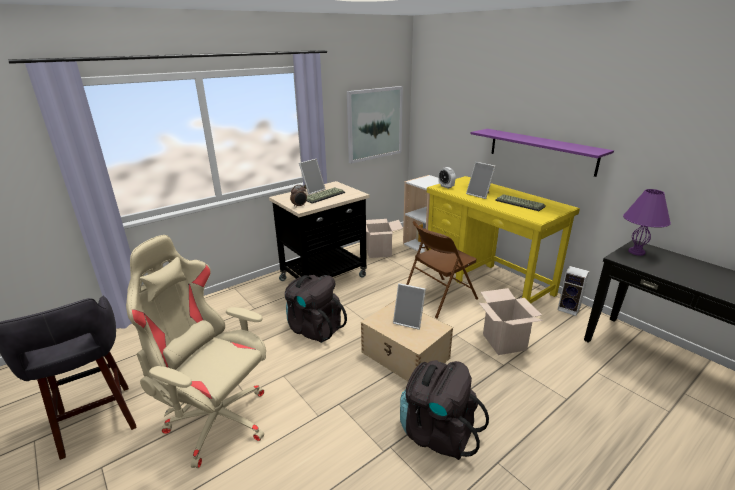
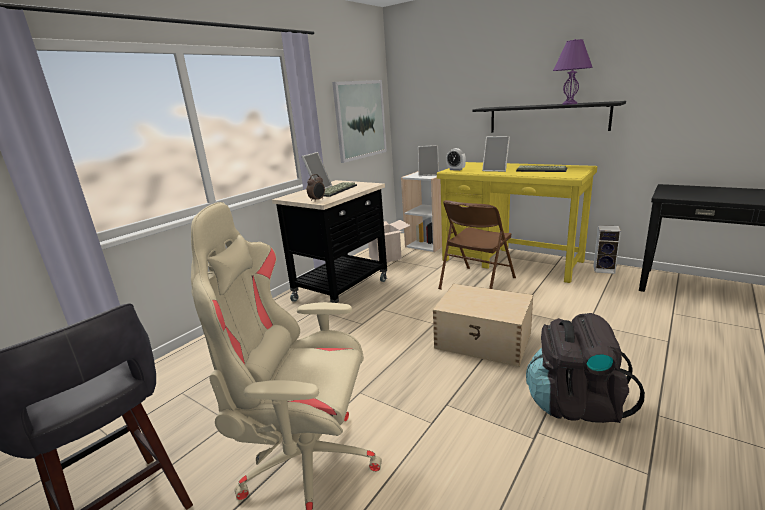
camera: 15 degrees left, 5 degrees down
black backpack [285,275,347,343] -> none
picture frame [393,283,426,330] -> picture frame moved to [418,145,439,176]
purple shelf [470,129,614,177] -> black shelf [472,101,626,133]
cardboard box [479,288,543,355] -> none
purple table lamp [623,189,671,256] -> purple table lamp moved to [553,39,593,105]

